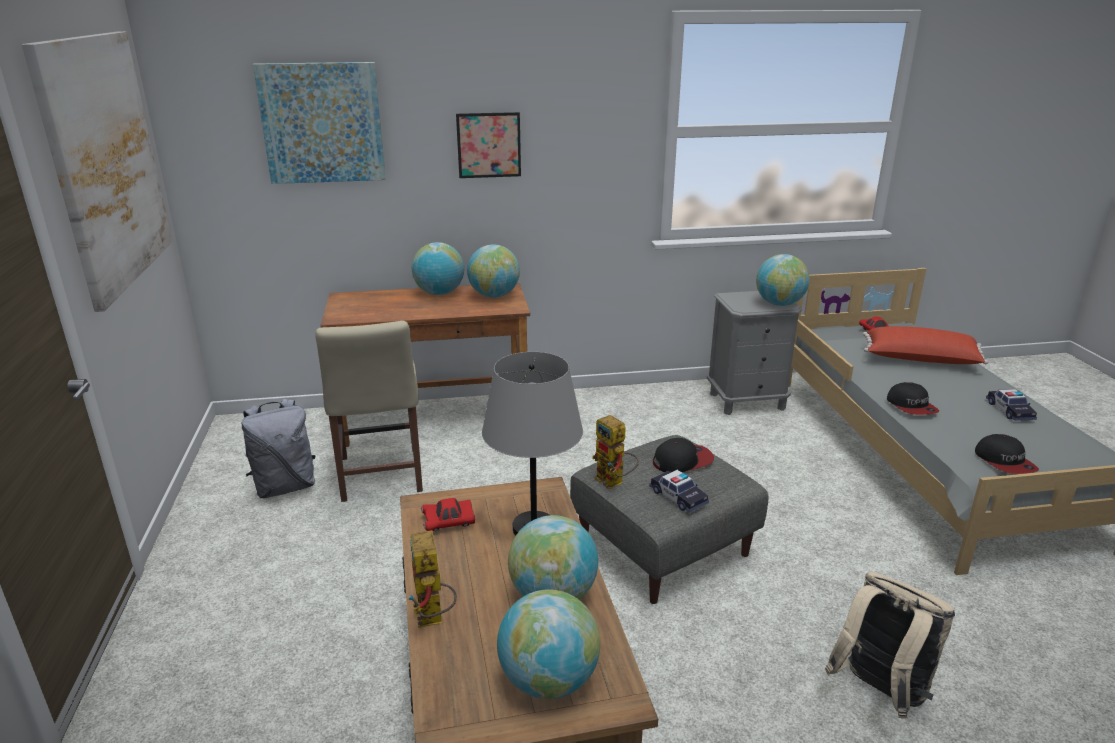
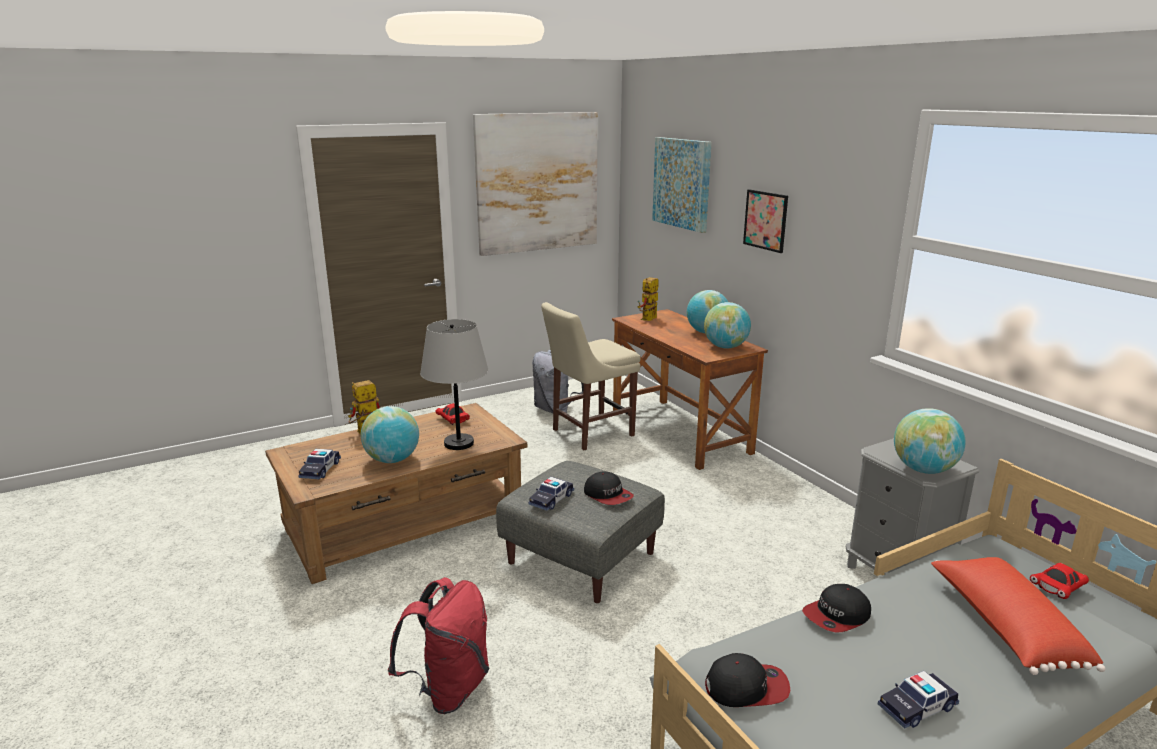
camera: 70 degrees right, 5 degrees down
globe [497,589,600,699] -> toy car [298,449,341,480]
toy robot [592,415,639,489] -> toy robot moved to [637,277,659,321]
beige backpack [825,571,955,719] -> red backpack [388,577,490,714]
cap [975,434,1039,474] -> cap turned 150 degrees counterclockwise [705,653,791,707]

